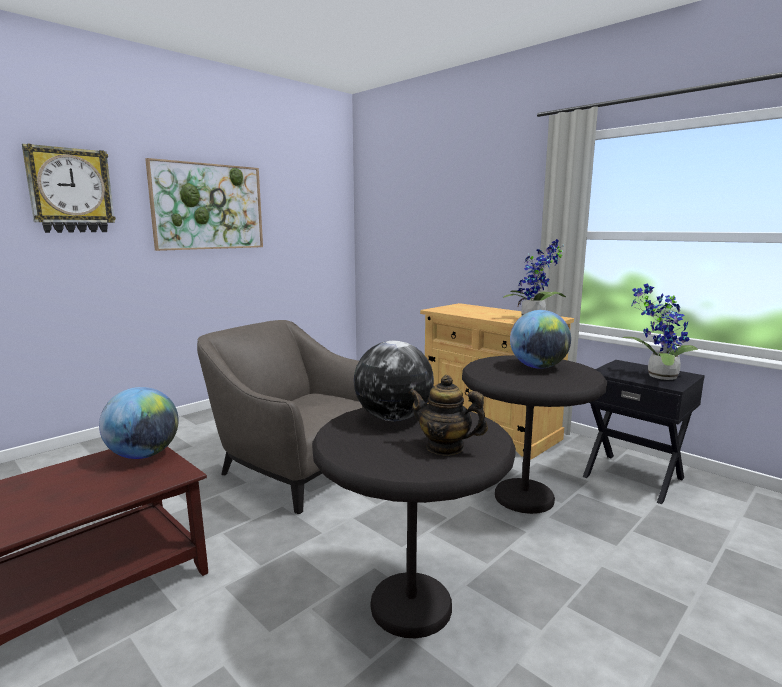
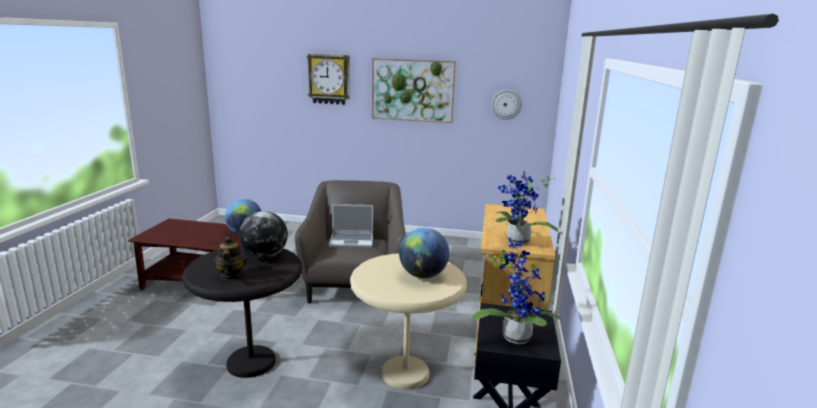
camera: 55 degrees right, 5 degrees up
black side table [462,355,607,514] -> beige side table [350,253,467,390]
none -> laptop [329,204,373,248]
none -> wall clock [491,89,522,120]

